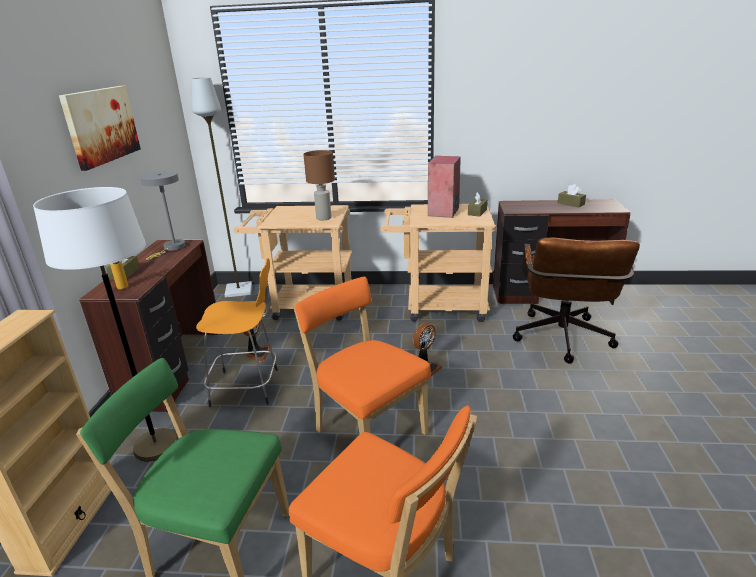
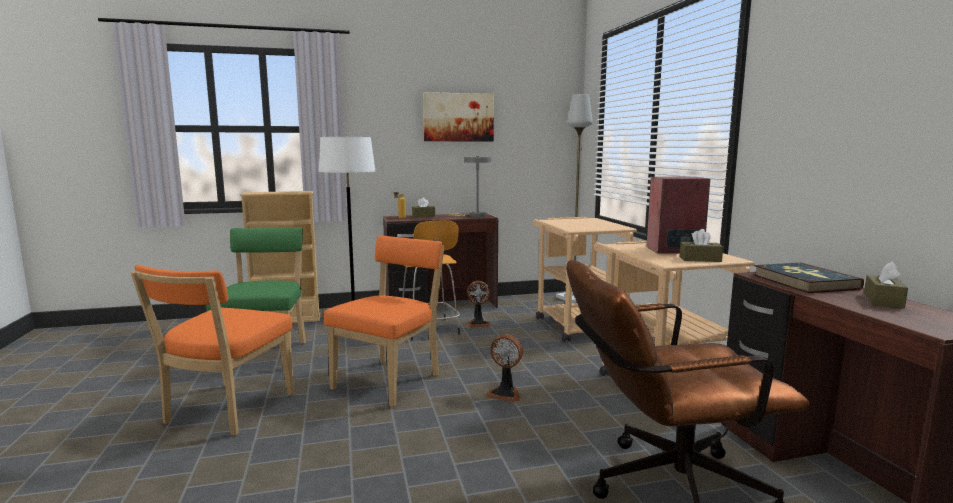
camera: 70 degrees right, 15 degrees down
brown table lamp [303,150,335,220] -> none
none -> book [753,263,864,293]

